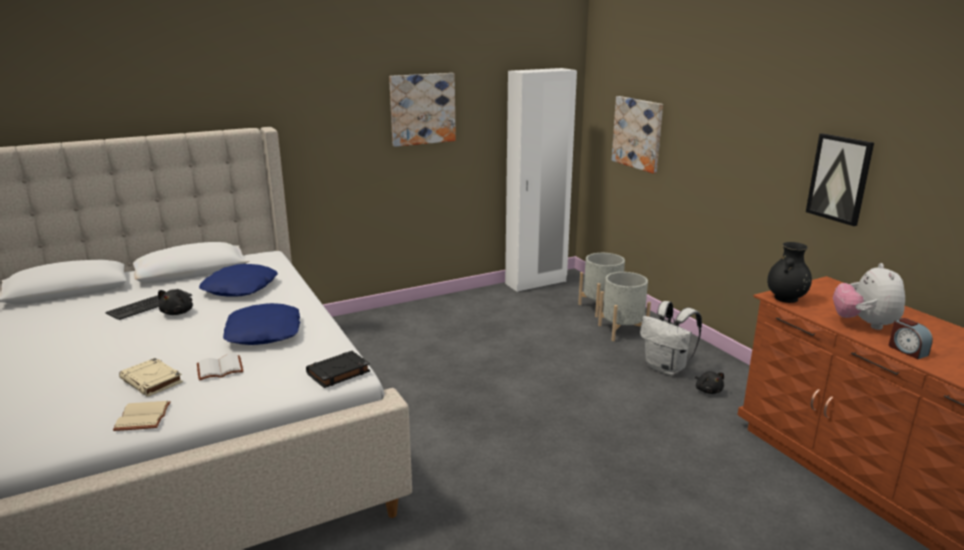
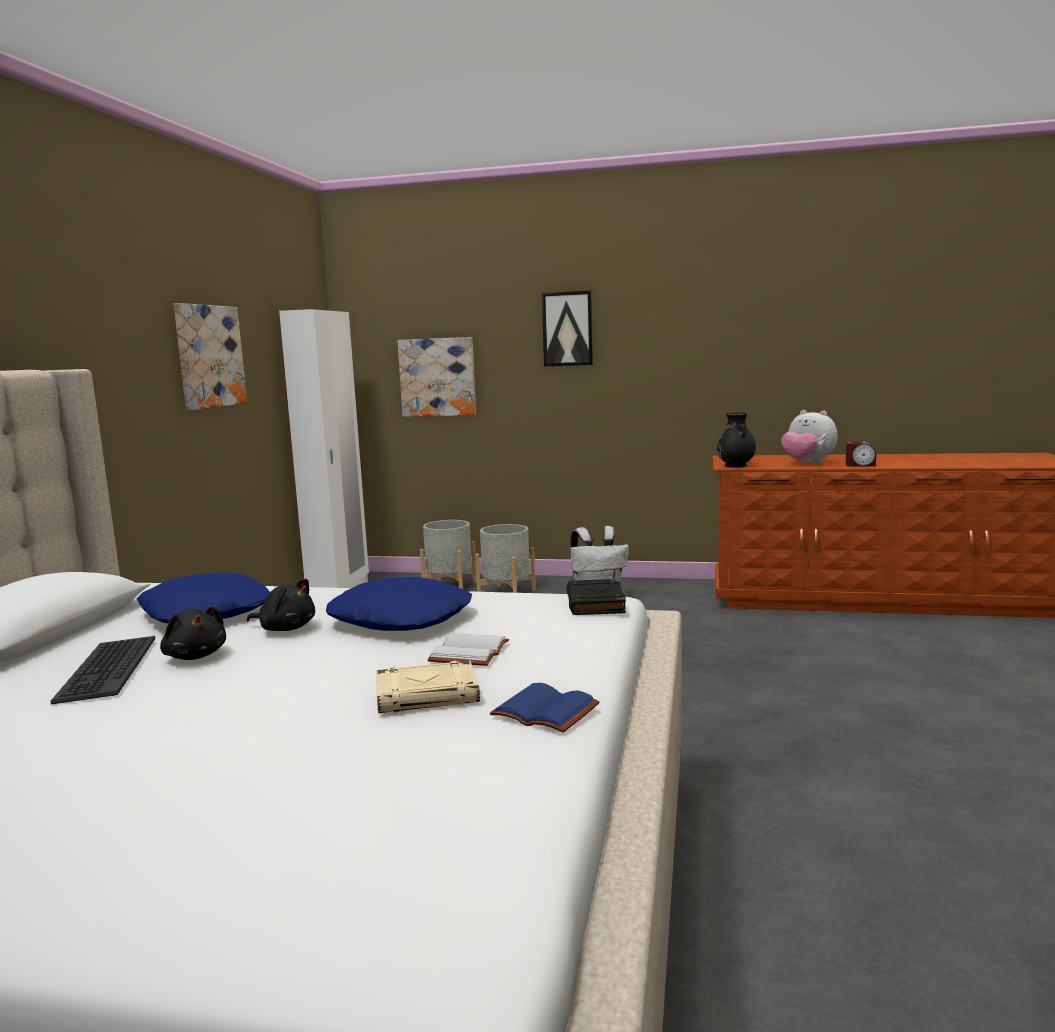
camera: 50 degrees left, 10 degrees down
beige book [113,401,171,431] -> blue book [490,683,599,733]
black plush toy [695,371,724,394] -> black plush toy moved to [247,579,315,631]
picture [806,133,874,226] -> picture moved to [542,290,593,366]

